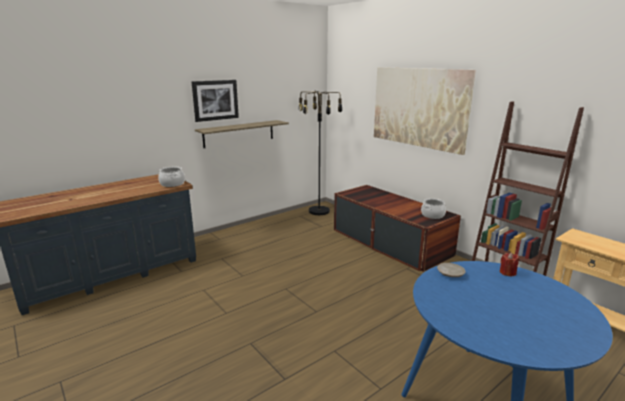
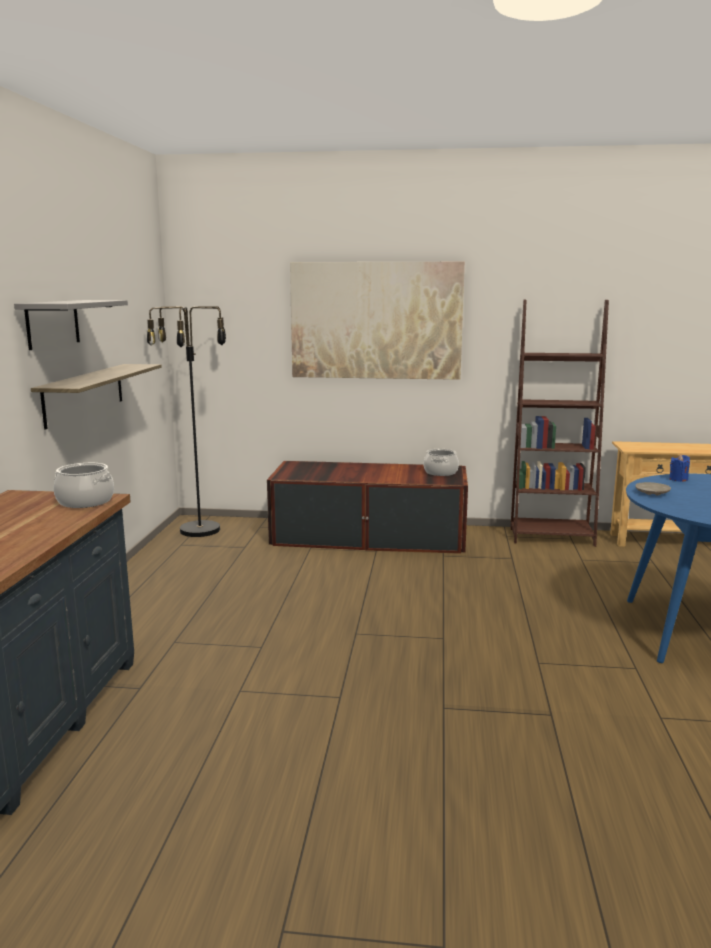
camera: 45 degrees left, 5 degrees down
picture [192,80,239,122] -> grey shelf [14,300,128,350]
red candle [500,253,519,276] -> blue candle [669,454,690,482]

